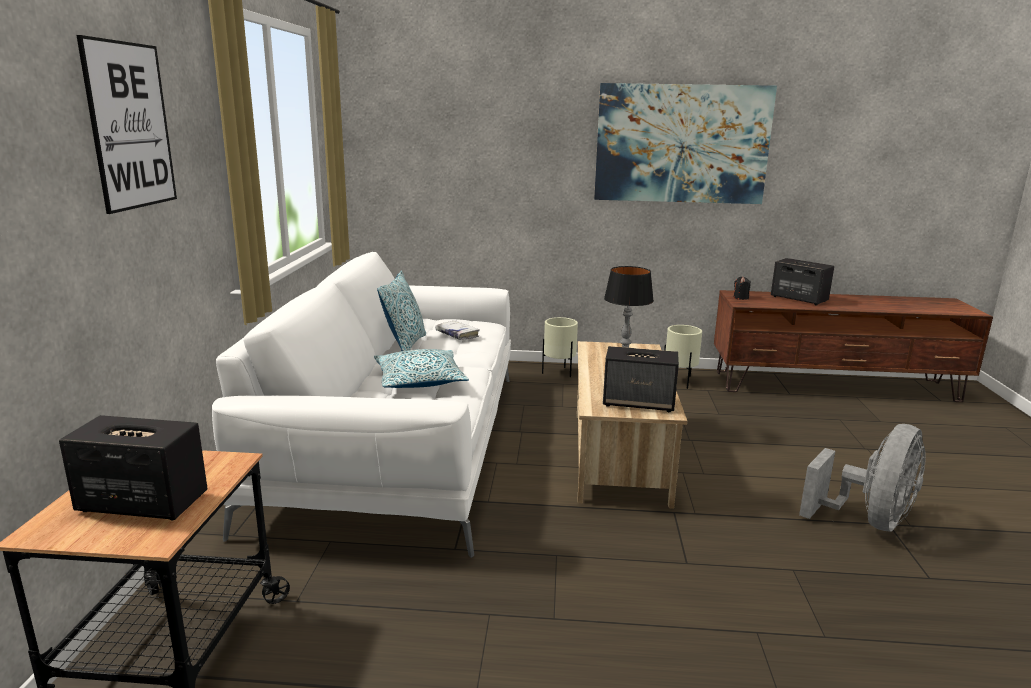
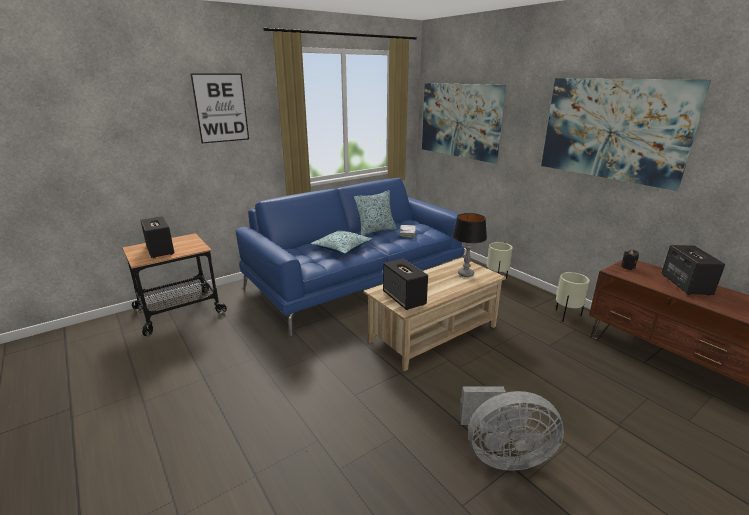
camera: 50 degrees right, 5 degrees up
white sofa [212,252,511,558] -> blue sofa [235,178,465,336]
none -> picture [422,83,506,164]

